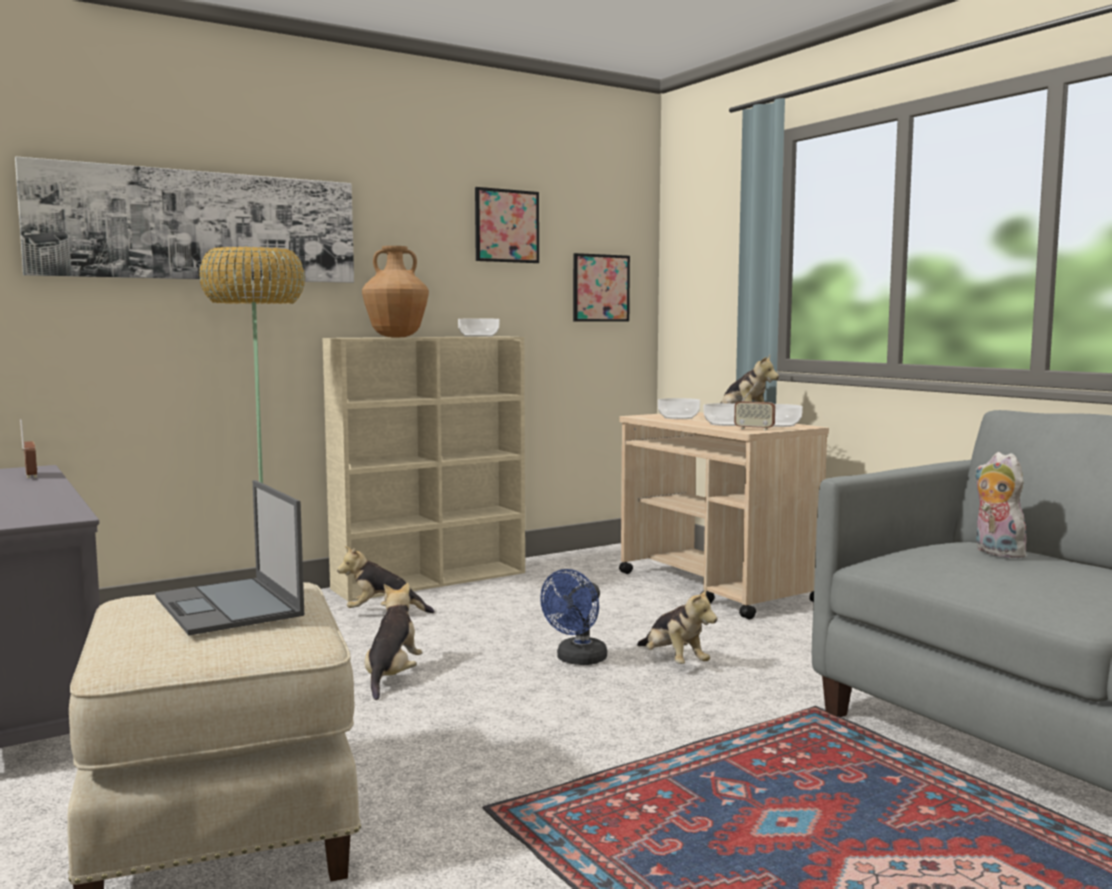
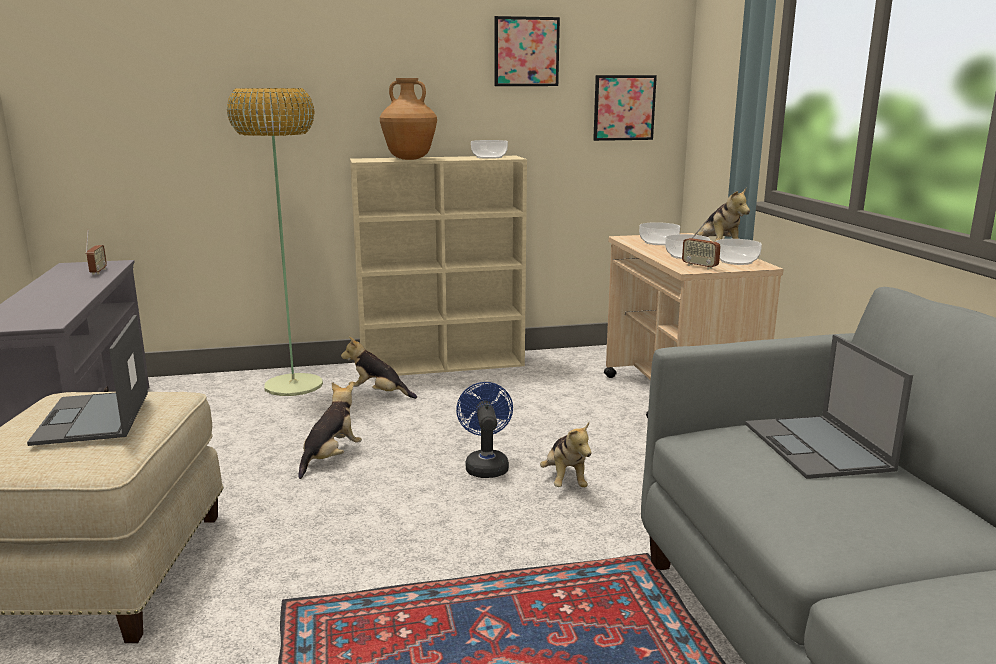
camera: 20 degrees right, 10 degrees up
picture [15,156,354,283] -> none
blue fan [540,569,607,665] -> blue fan turned 120 degrees clockwise [456,382,513,478]
plush toy [974,452,1028,558] -> laptop [745,335,913,479]

